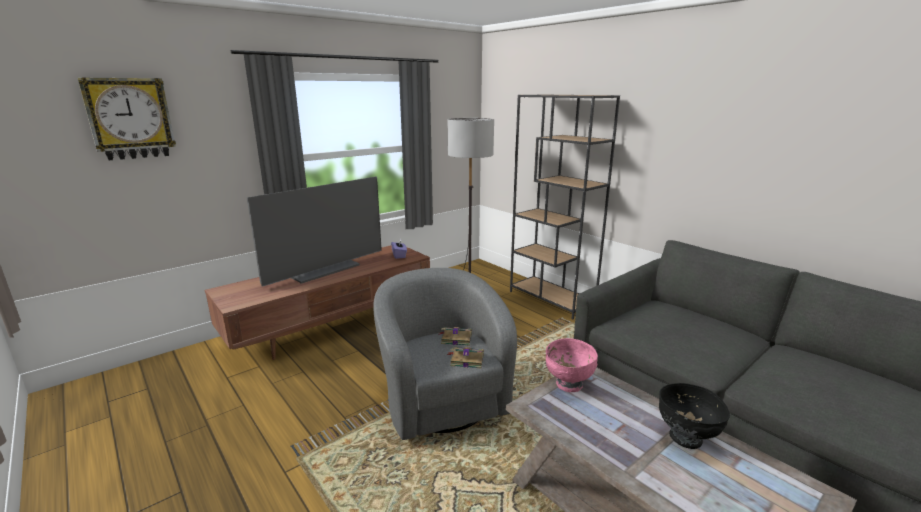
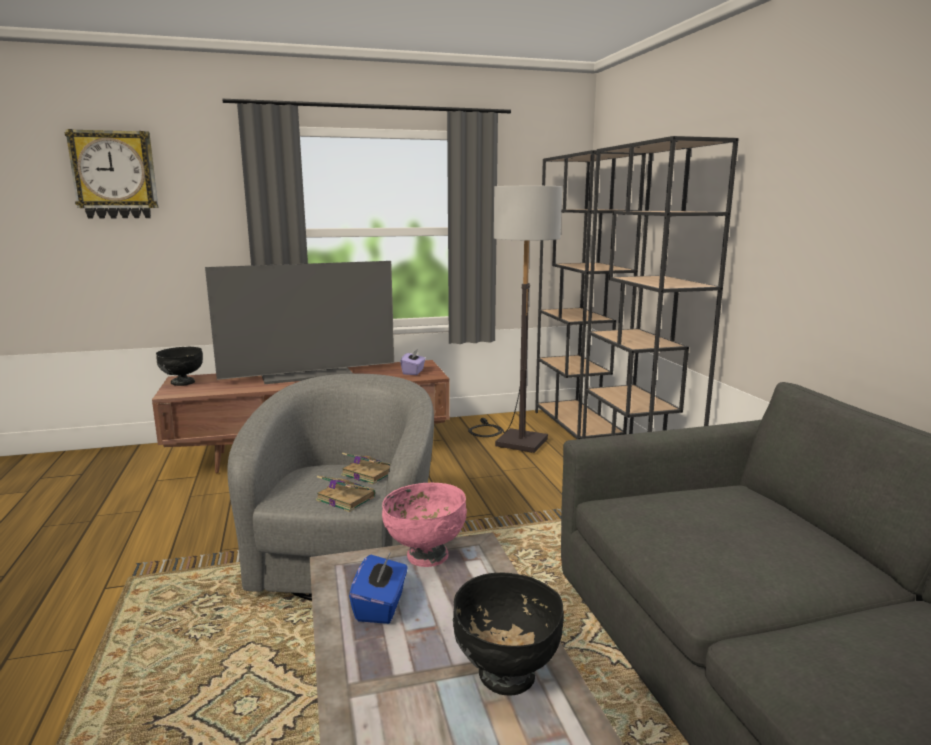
camera: 25 degrees right, 5 degrees down
none -> black bowl [156,347,203,386]
none -> blue tissue box [349,554,408,624]
none -> bookcase [535,150,646,439]

